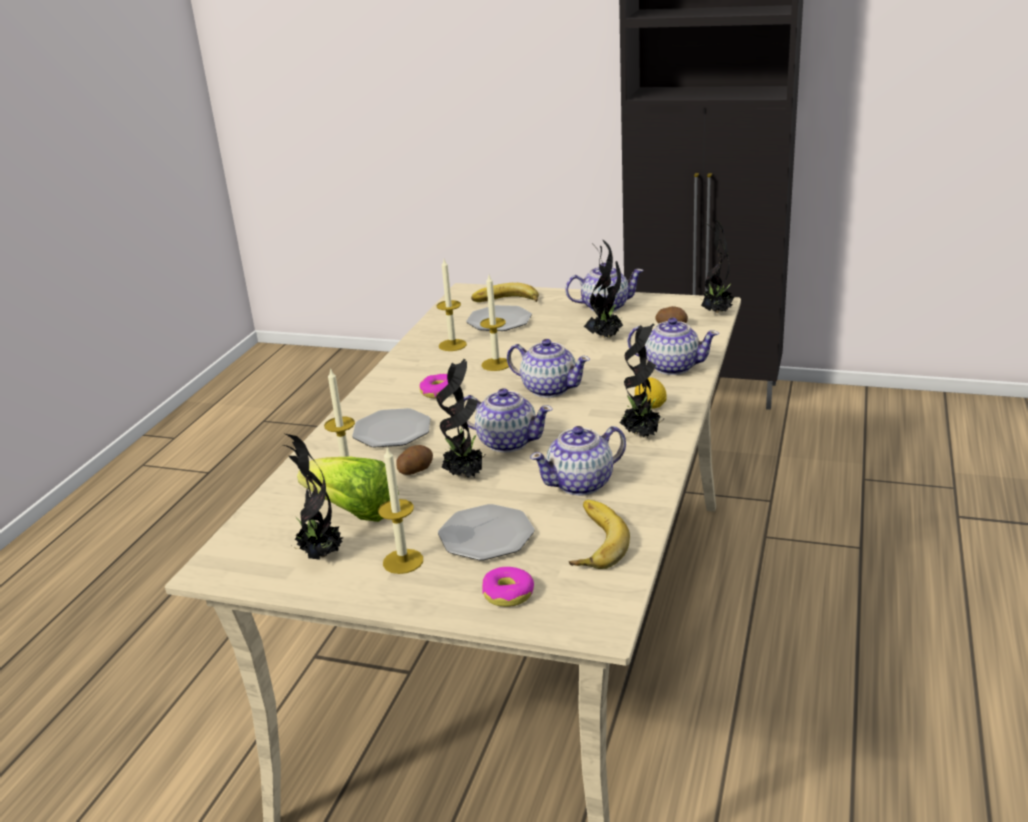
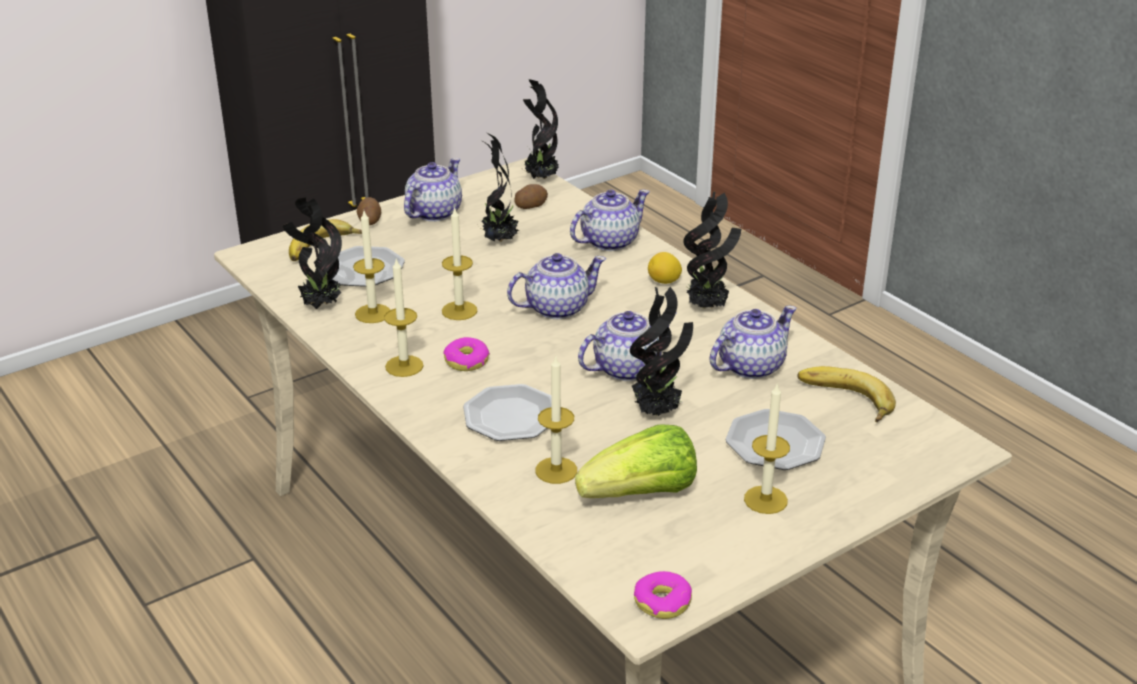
camera: 55 degrees left, 5 degrees up
potted plant [283,434,343,560] -> potted plant moved to [282,197,342,309]
potato [396,445,433,475] -> potato moved to [357,197,381,225]
donut [482,567,534,607] -> donut moved to [634,571,692,619]
teapot [530,426,626,496] -> teapot turned 135 degrees counterclockwise [709,305,797,379]
none -> candle [384,259,423,377]

